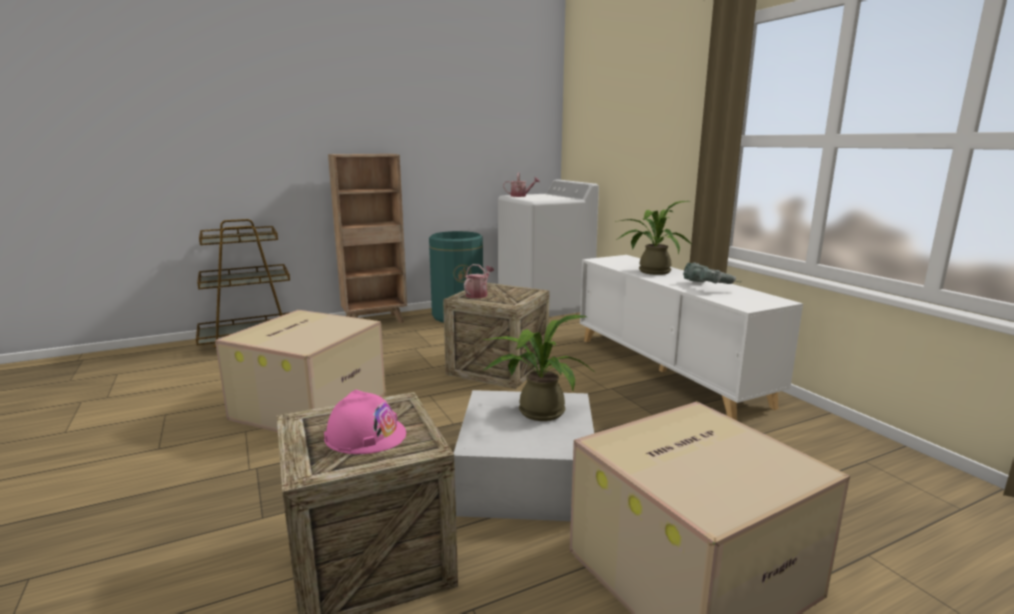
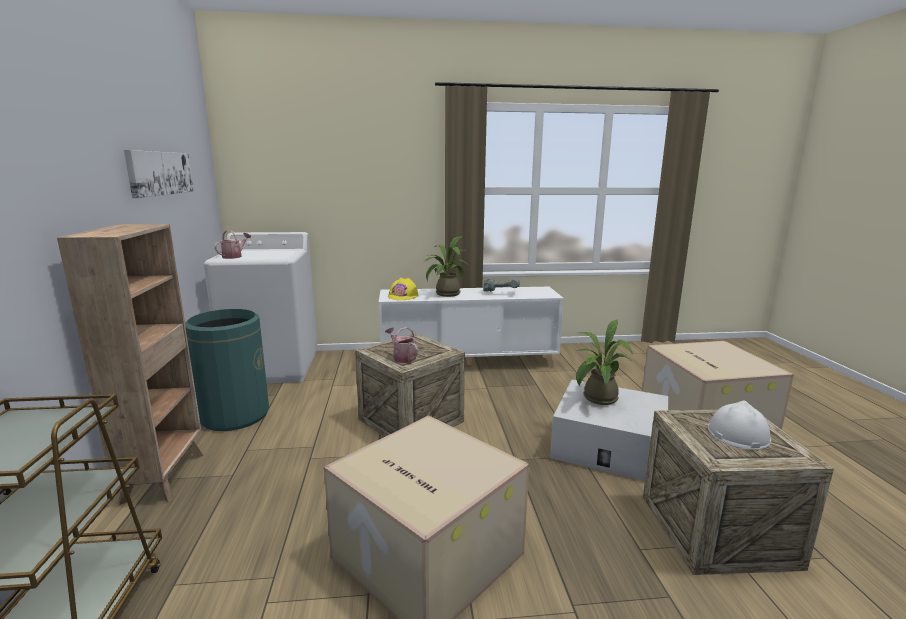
camera: 70 degrees left, 0 degrees up
pink hard hat [324,390,406,454] -> white hard hat [708,401,771,450]
none -> picture [124,150,194,198]
none -> yellow hard hat [388,278,419,300]

